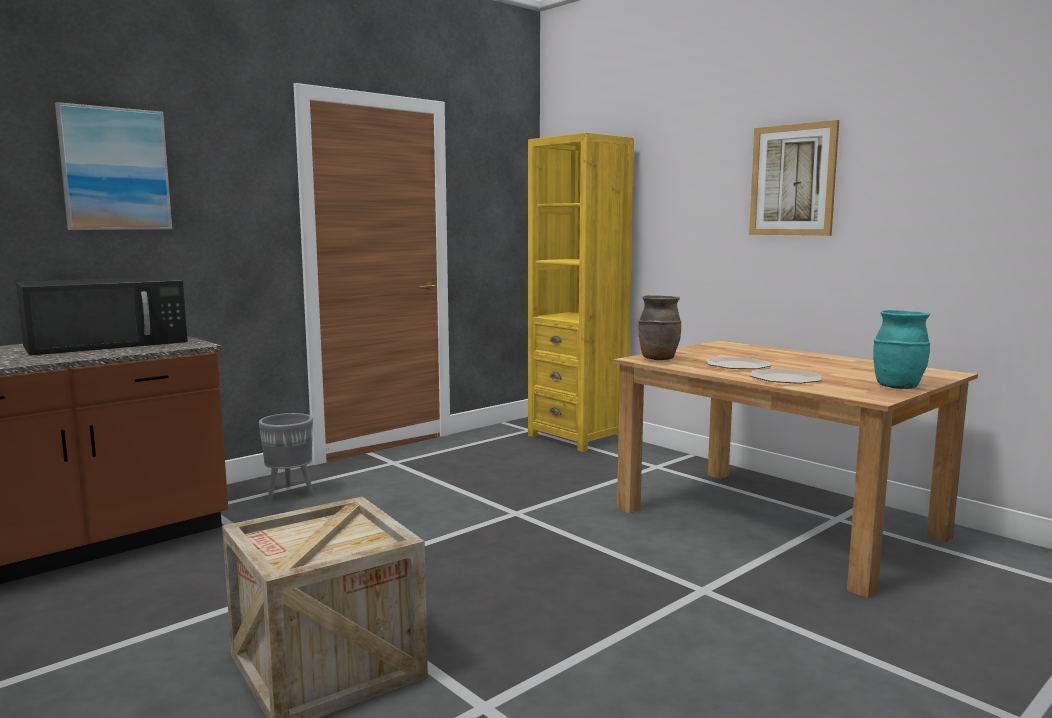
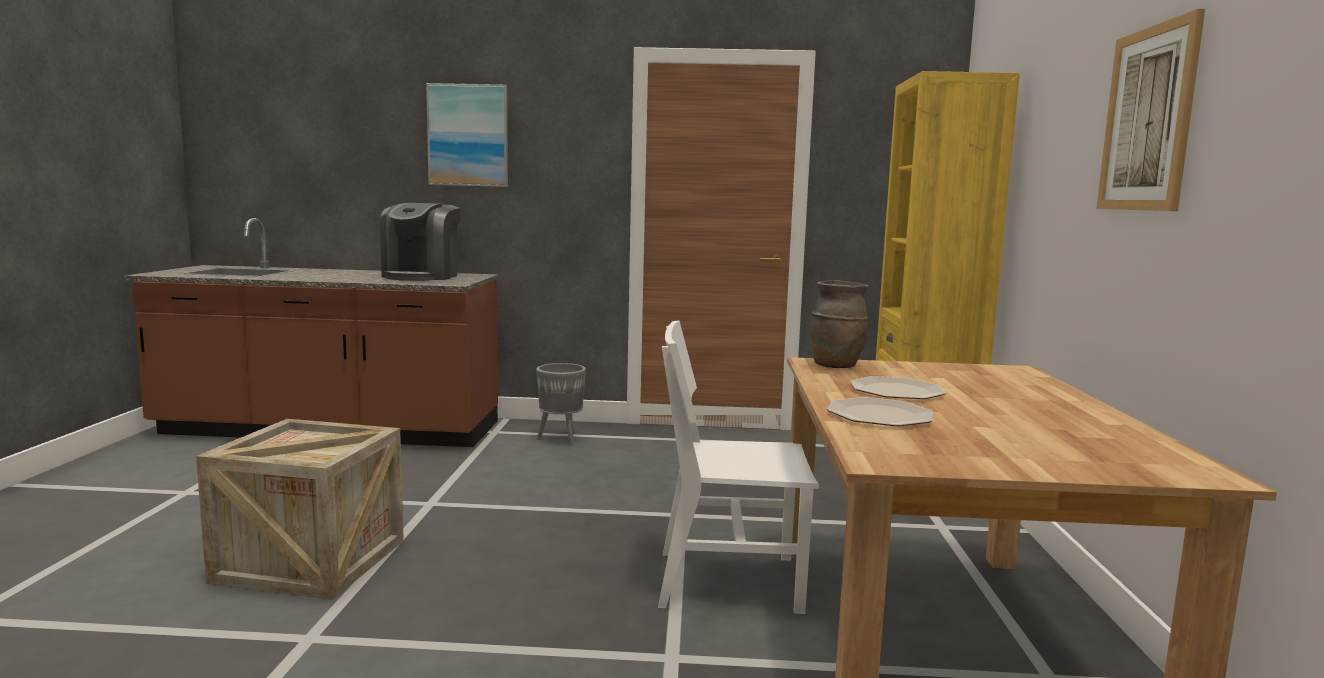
camera: 45 degrees right, 0 degrees up
black microwave [16,276,188,356] -> coffee machine [380,203,461,281]
turquoise vase [873,310,930,389] -> none
none -> white chair [658,320,819,614]

